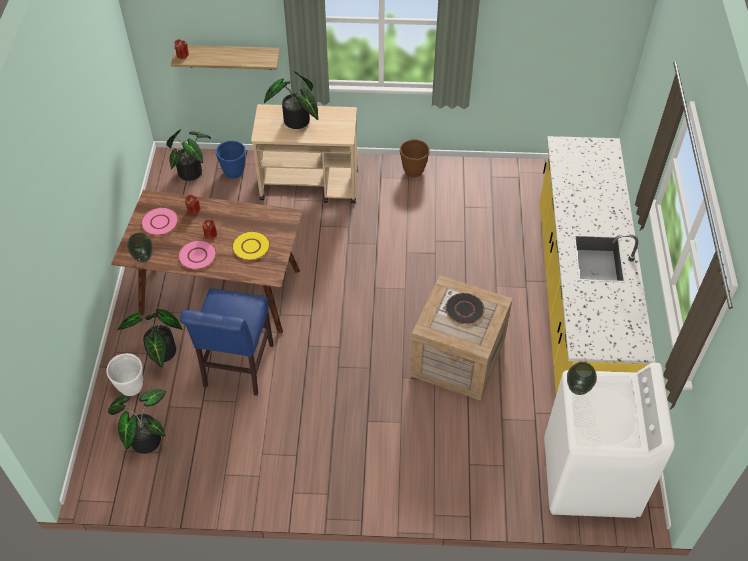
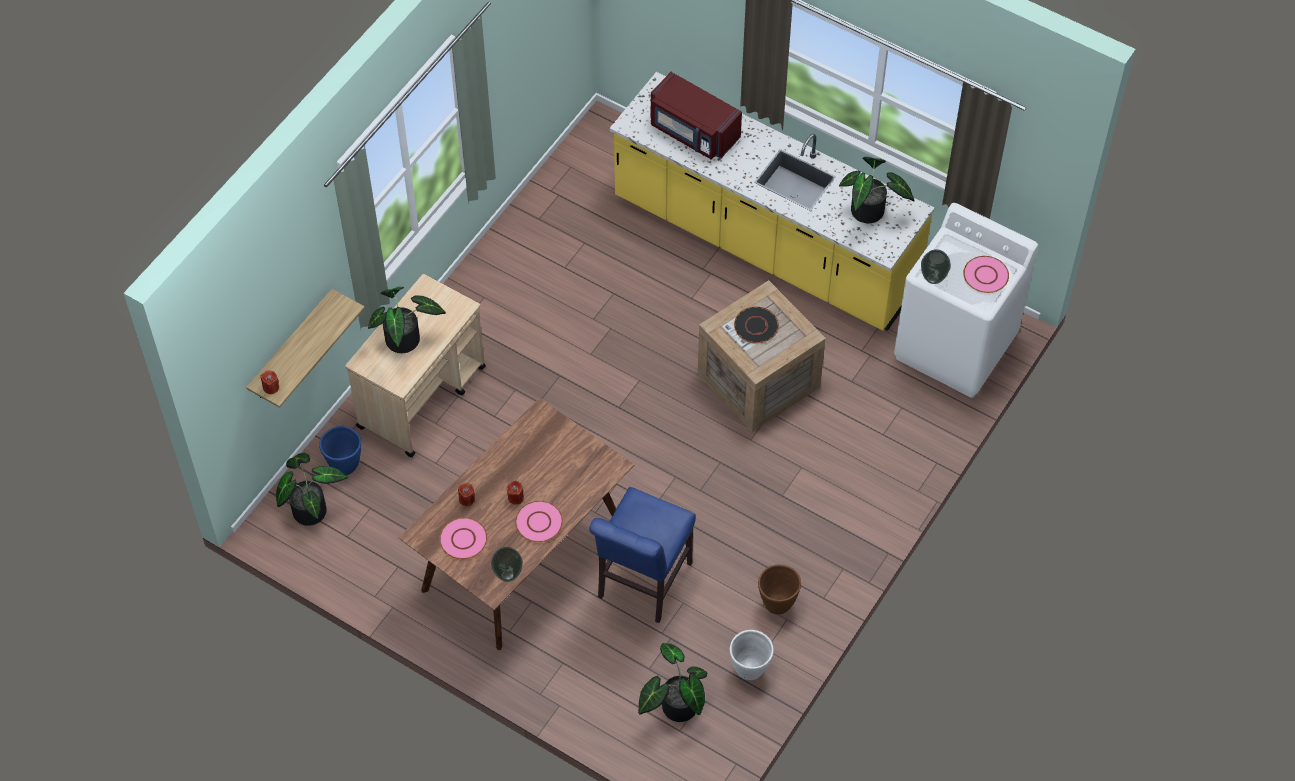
camera: 60 degrees left, 5 degrees up
white planter [106,353,143,396] -> white planter moved to [730,630,774,680]
potted plant [117,309,182,367] -> potted plant moved to [839,157,915,223]
blue chair [180,288,274,396] -> blue chair turned 75 degrees clockwise [589,487,696,623]
yellow plate [232,231,270,260] -> none
brown planter [400,139,430,177] -> brown planter moved to [758,564,801,614]
none -> red microwave [651,72,742,160]
none -> pink plate [963,256,1009,293]

